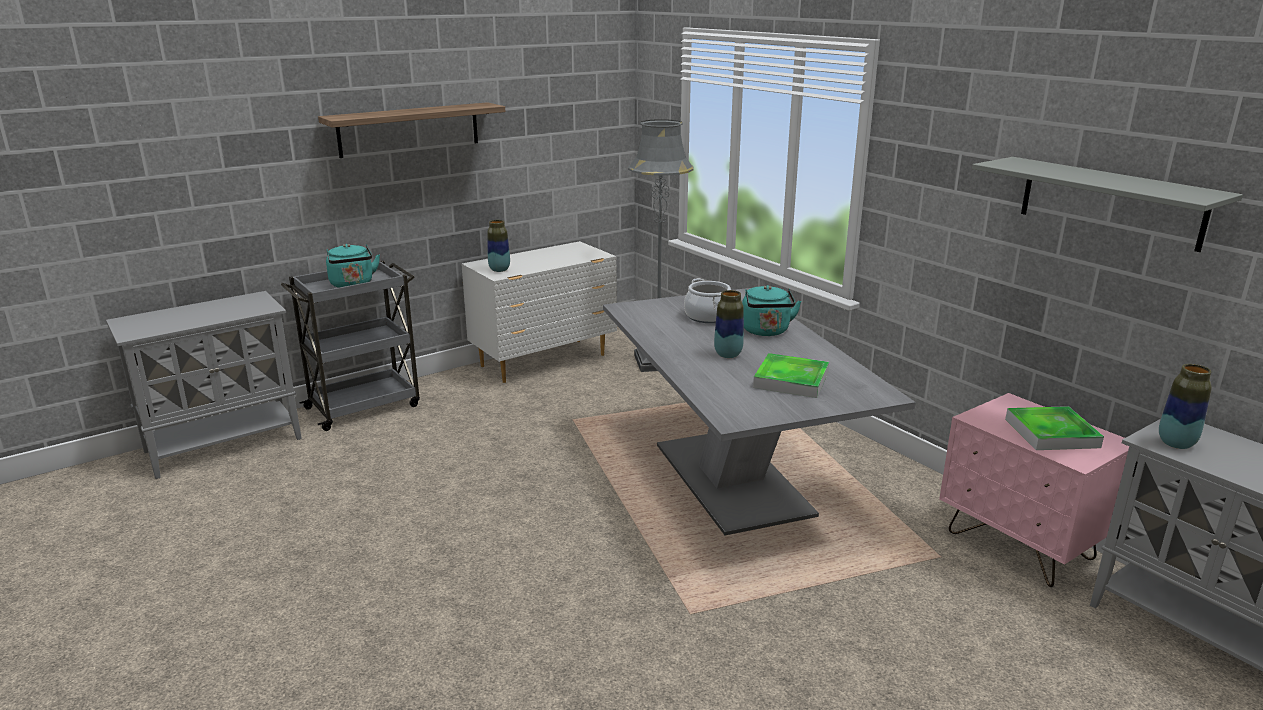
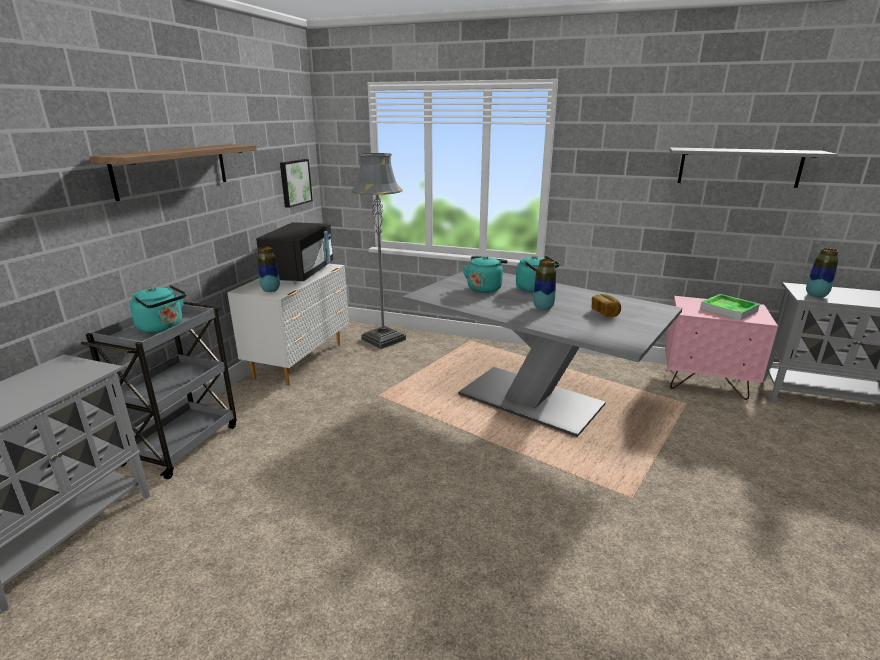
camera: 35 degrees left, 0 degrees up
cooking pot [684,278,731,323] -> turquoise kettle [462,256,508,293]
tray [753,353,829,398] -> bread [592,294,621,317]
none -> black microwave [256,222,333,284]
none -> picture [280,159,313,208]

